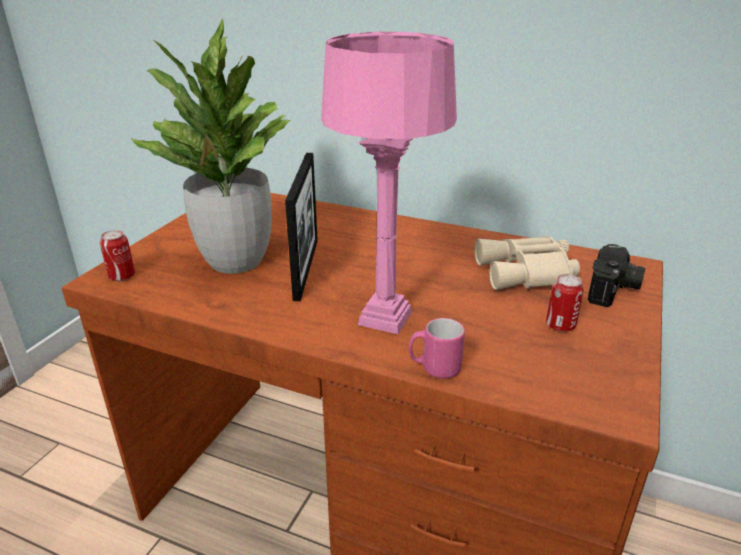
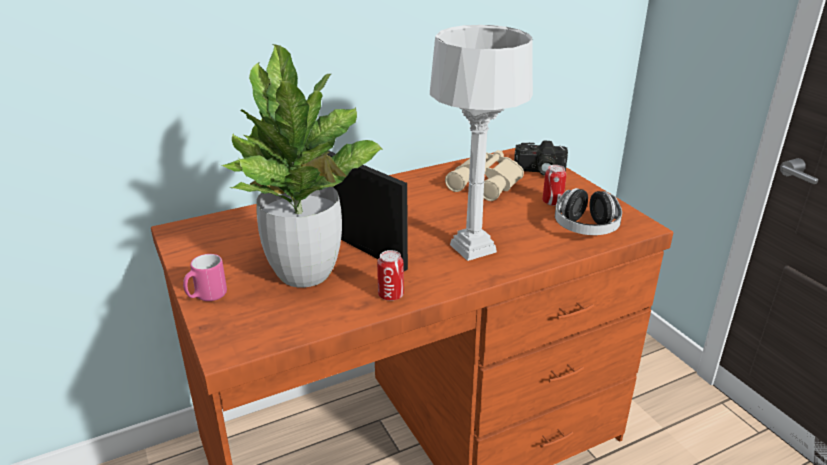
camera: 50 degrees left, 0 degrees up
can [100,230,135,281] -> can moved to [377,250,404,301]
pink table lamp [321,32,457,334] -> grey table lamp [430,25,533,261]
pink mug [409,318,465,379] -> pink mug moved to [183,254,227,301]
camera [588,244,646,307] -> camera turned 120 degrees clockwise [514,141,568,176]
none -> headphones [555,188,622,235]

